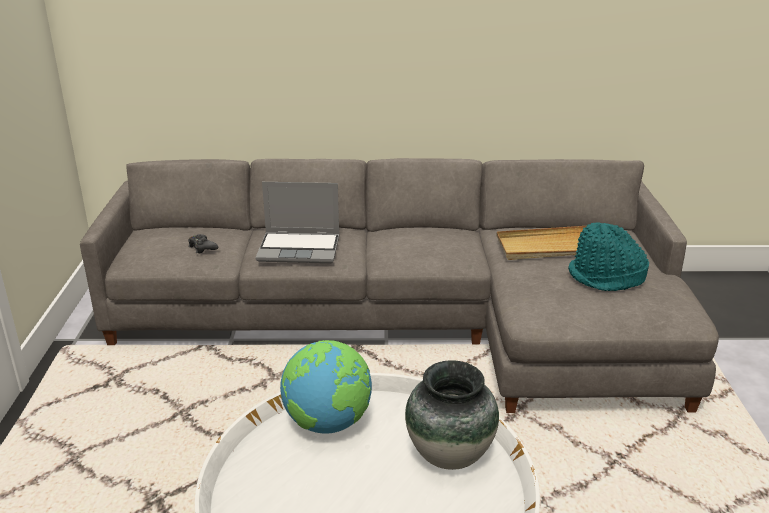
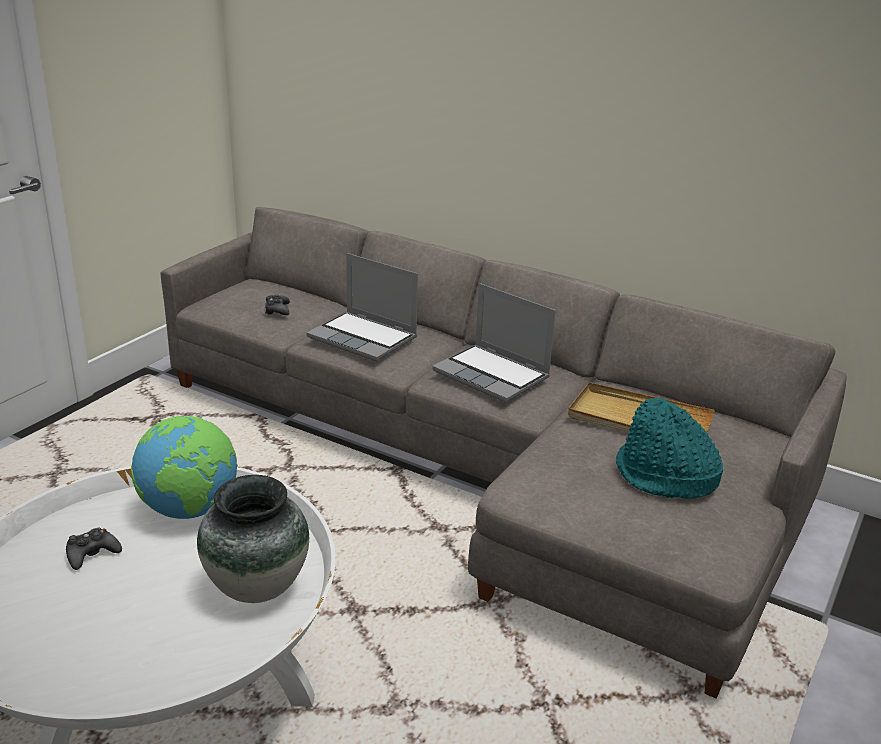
camera: 30 degrees right, 0 degrees up
none -> black game controller [66,528,122,570]
none -> laptop [432,283,556,402]

